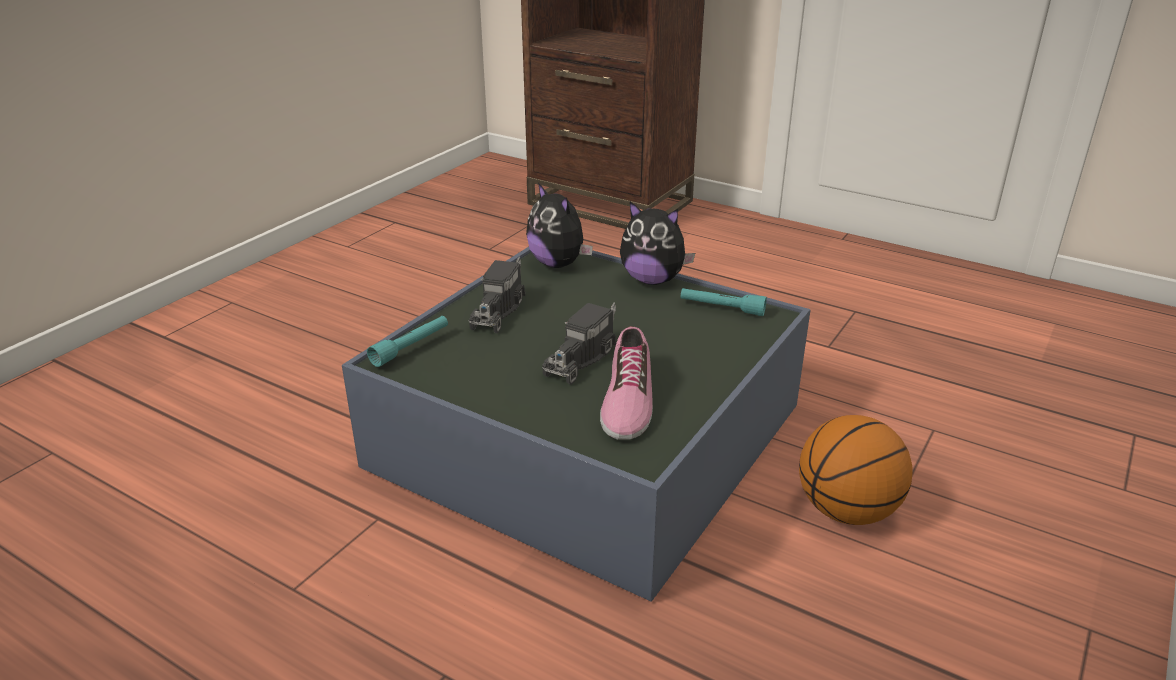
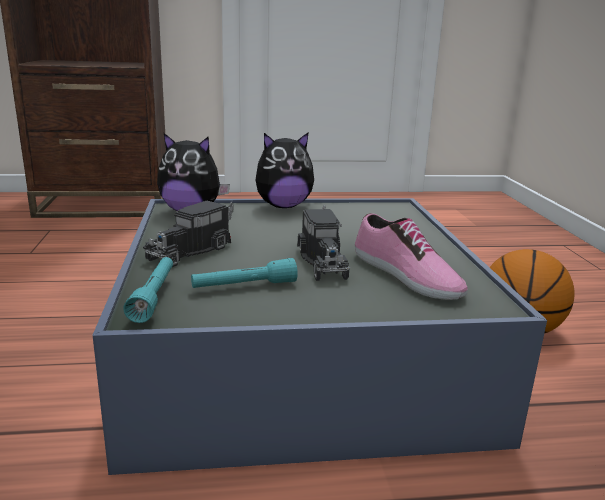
camera: 40 degrees left, 10 degrees down
toy truck [469,257,525,333] -> toy truck turned 60 degrees clockwise [143,201,233,267]
turquoise flashlight [681,288,767,316] -> turquoise flashlight moved to [191,258,298,288]

